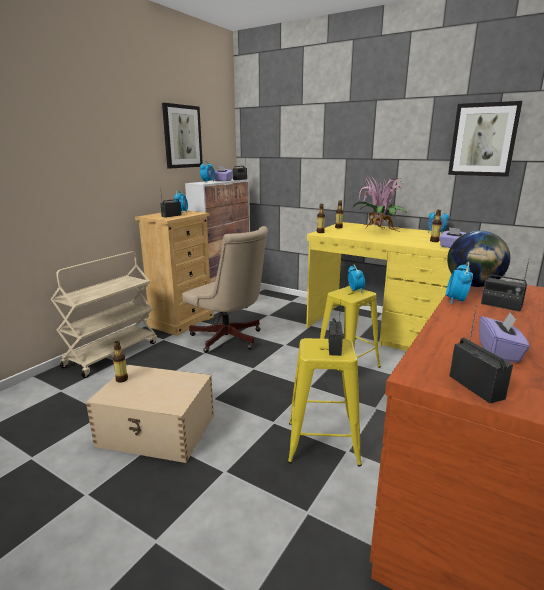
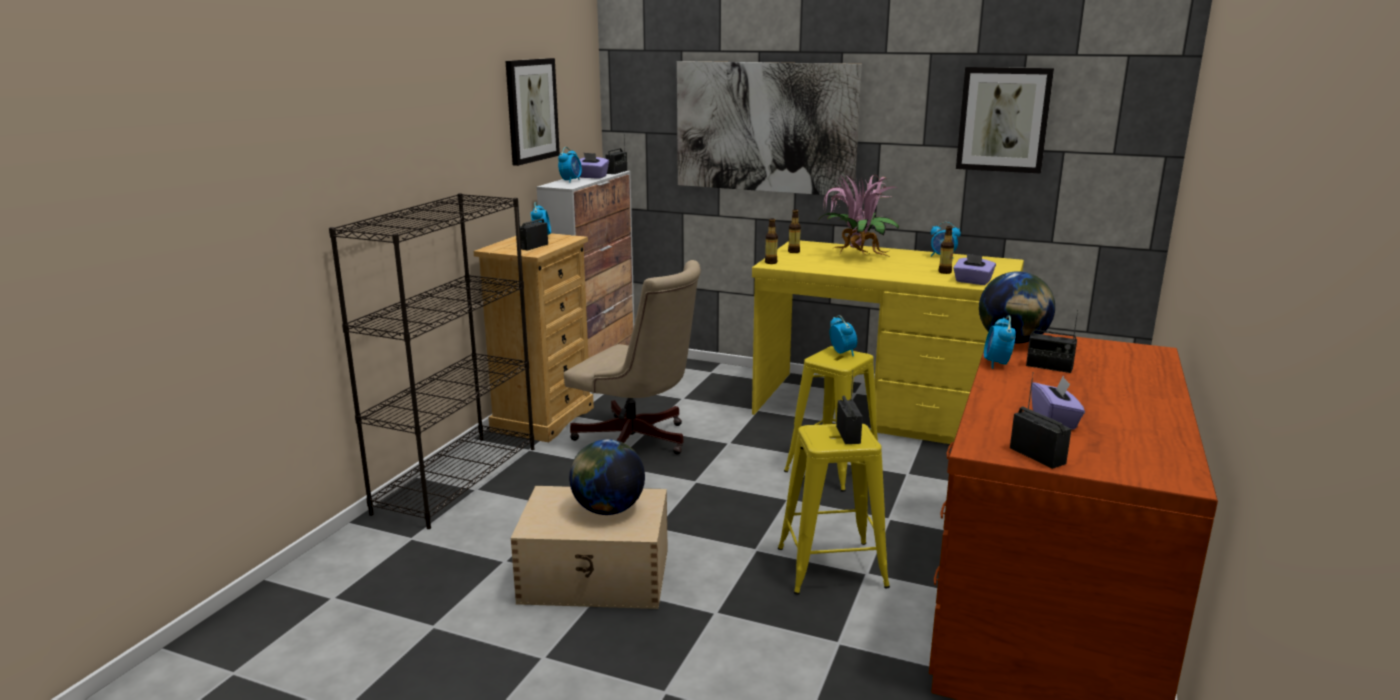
camera: 10 degrees left, 0 degrees up
beige cart [51,251,157,378] -> black bookcase [329,193,534,529]
bottle [113,341,128,383] -> none
none -> globe [569,439,645,515]
none -> picture [677,61,862,197]

